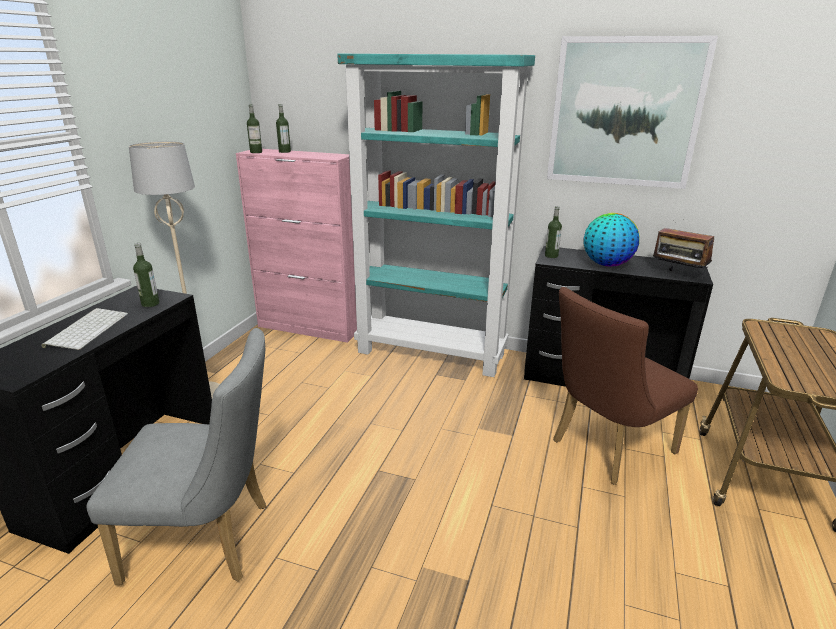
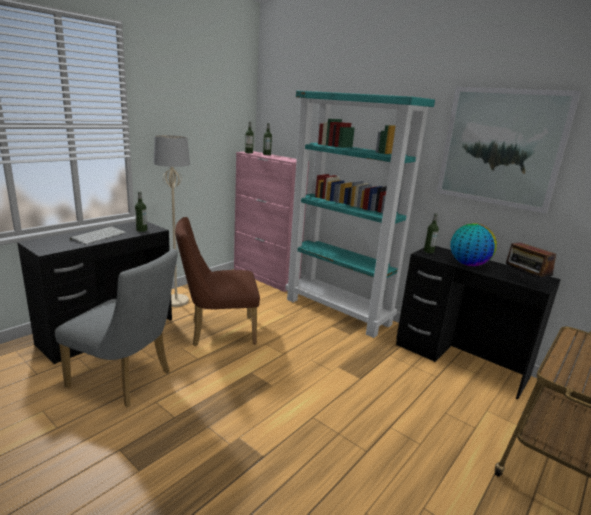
camera: 20 degrees right, 5 degrees down
brown chair [553,287,698,485] -> brown chair moved to [175,217,260,346]

